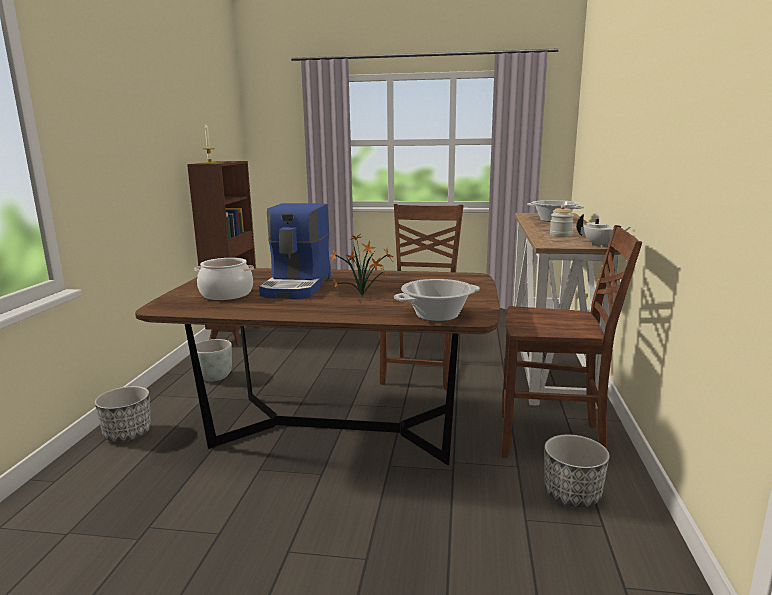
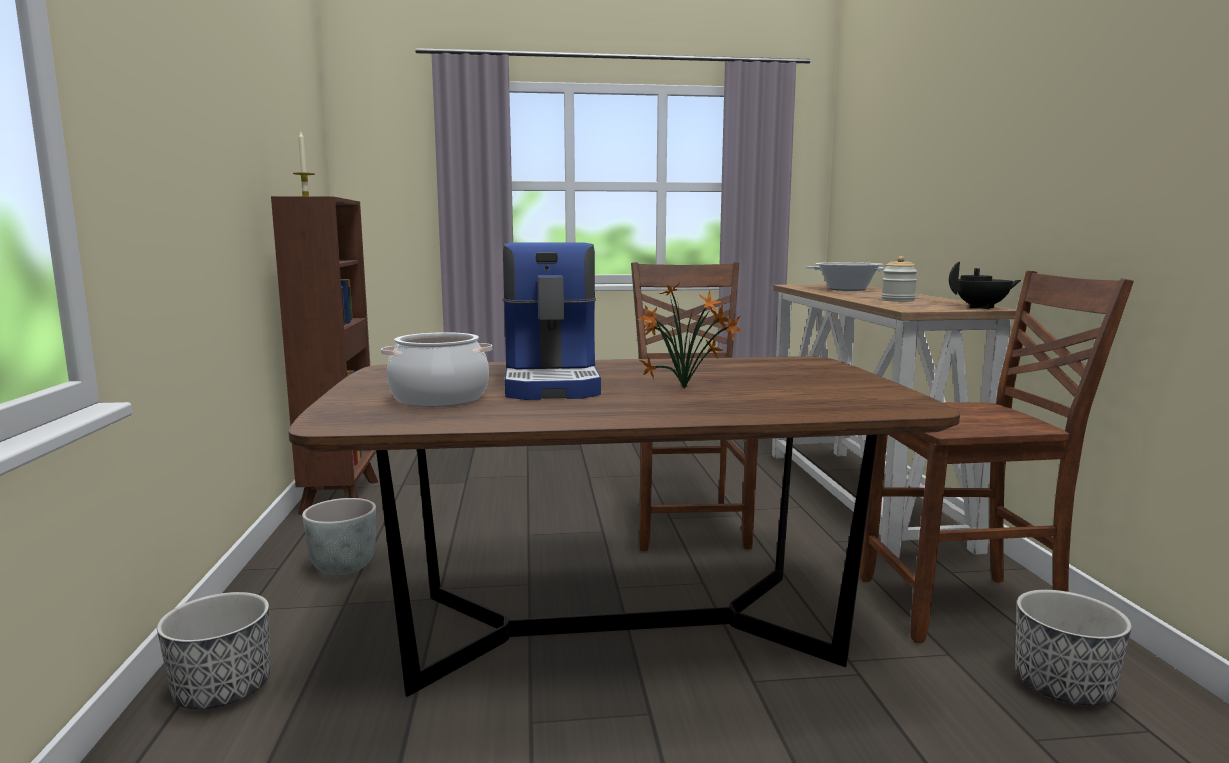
camera: 15 degrees left, 5 degrees down
cooking pot [394,279,480,321] -> none
white teapot [576,214,631,247] -> black teapot [949,261,1021,309]

